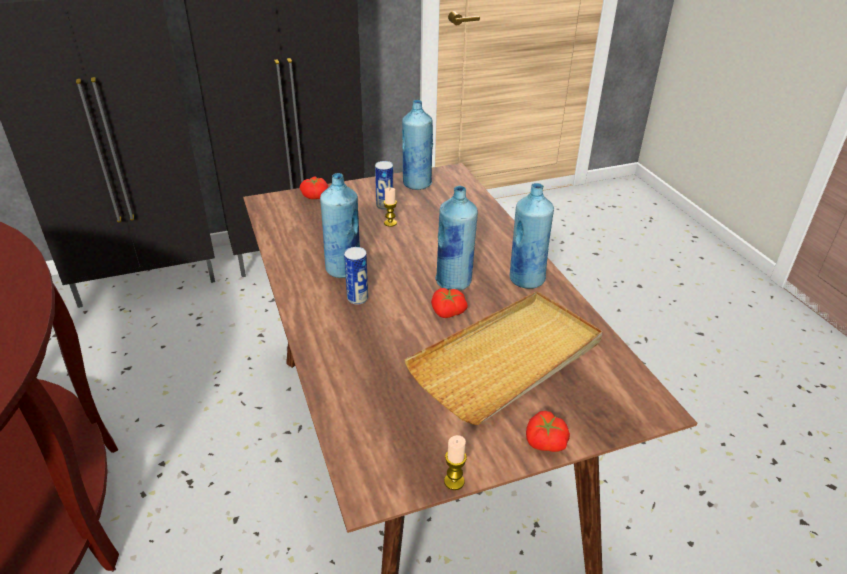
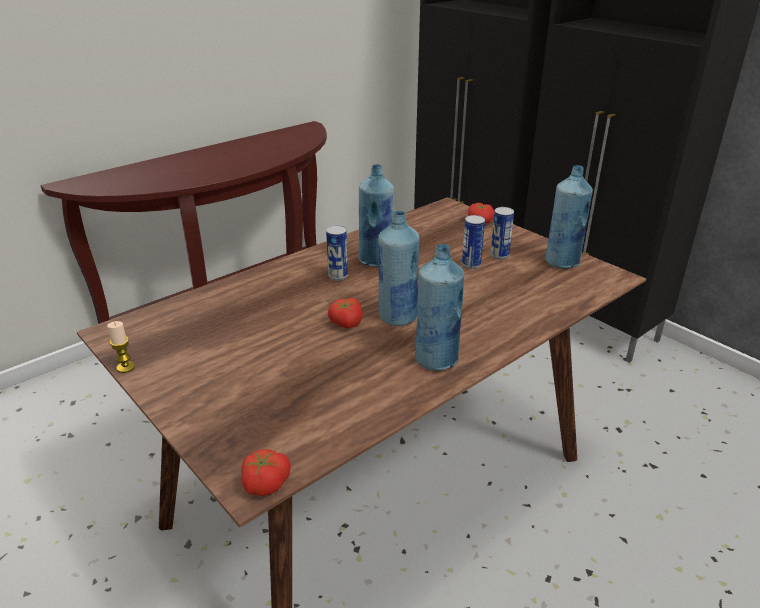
camera: 70 degrees right, 5 degrees down
candle [383,188,397,227] -> can [462,215,485,269]
beige tray [404,291,603,425] -> none
tomato [526,411,570,452] -> tomato moved to [241,449,291,496]

